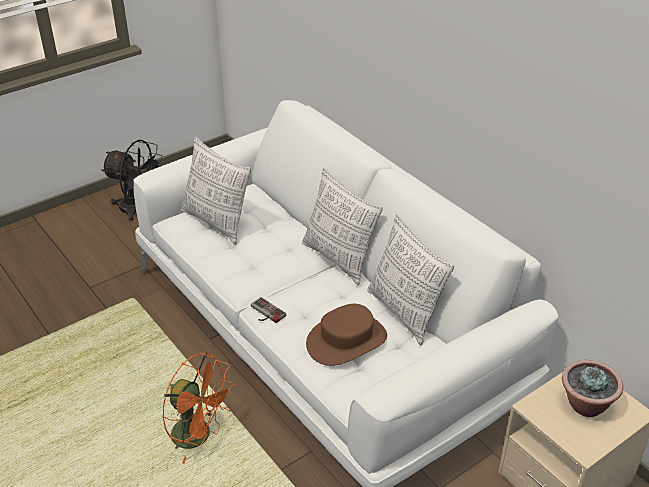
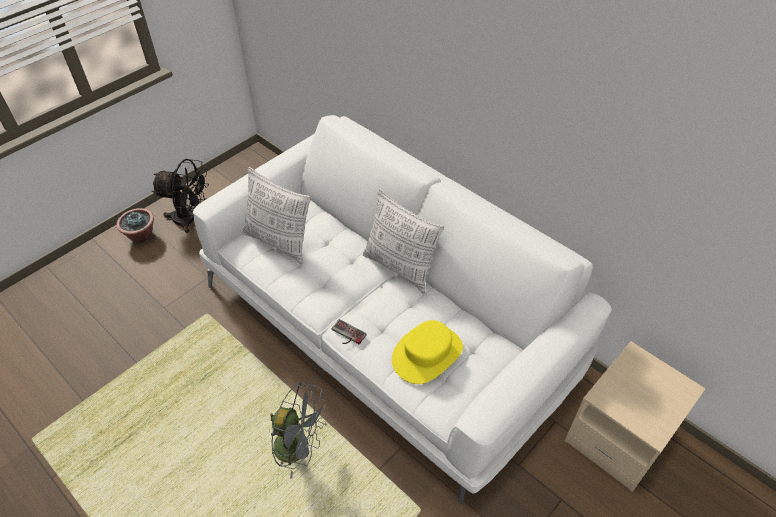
camera: 10 degrees left, 10 degrees up
orange fan [162,352,235,464] -> grey fan [269,382,327,479]
brown hat [306,304,387,366] -> yellow hat [392,320,463,384]
pillow [367,214,454,345] -> none
potted plant [562,360,623,417] -> potted plant moved to [116,208,154,243]

